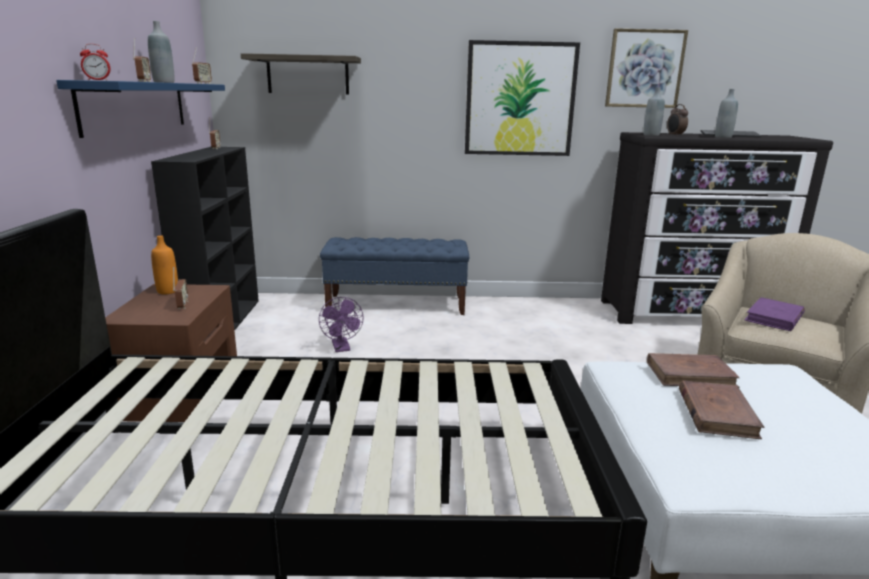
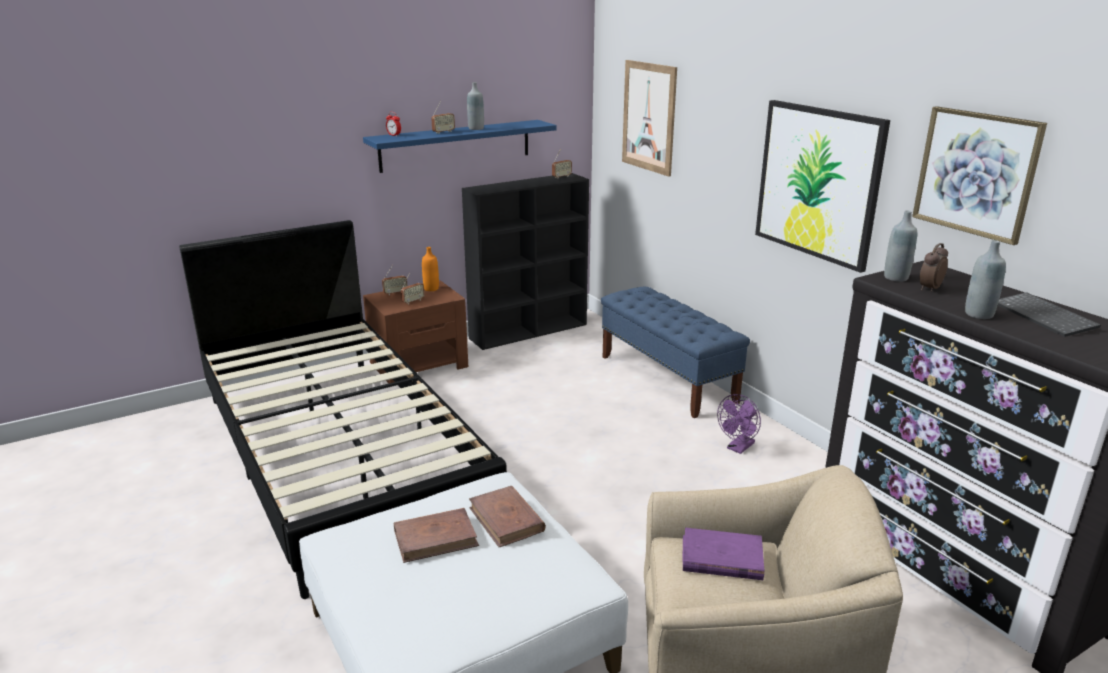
camera: 60 degrees right, 5 degrees up
radio [192,47,212,84] -> radio moved to [382,265,407,295]
shelf [241,53,361,95] -> picture [622,60,677,177]
purple fan [319,297,364,352] -> purple fan moved to [717,394,761,454]

